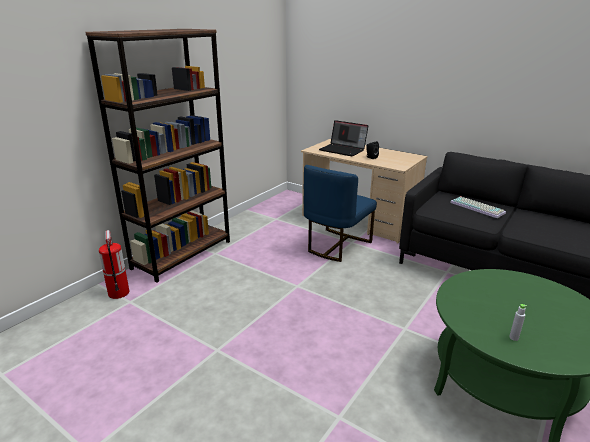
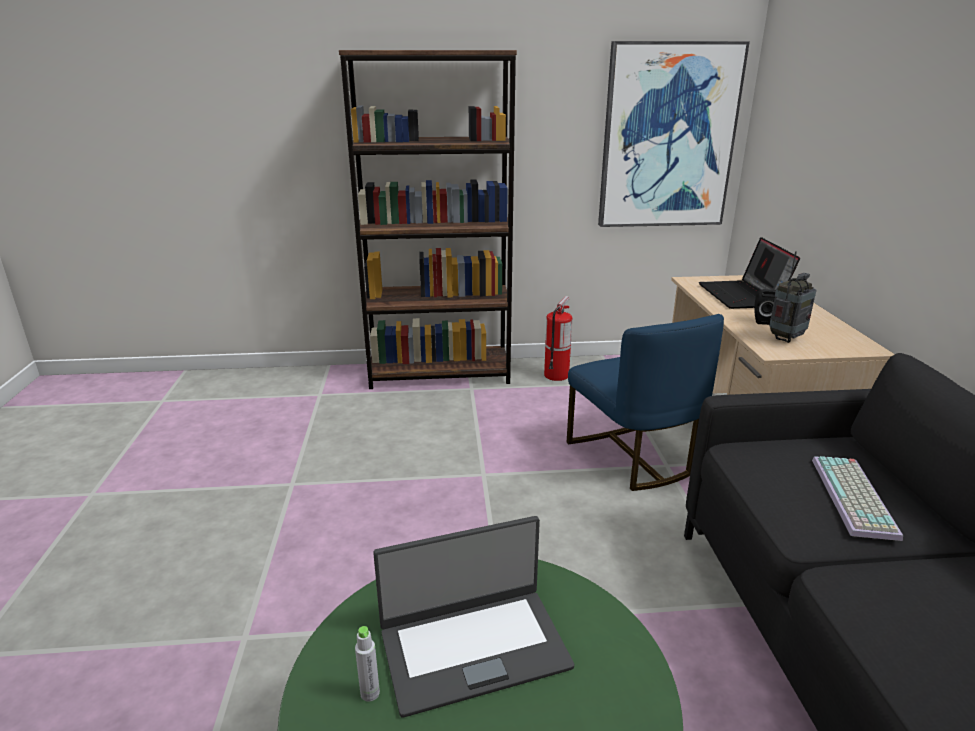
camera: 50 degrees right, 0 degrees up
fire extinguisher [99,230,129,299] -> fire extinguisher moved to [544,296,572,381]
blue chair [304,165,377,262] -> blue chair turned 105 degrees counterclockwise [567,314,724,491]
none -> laptop [373,516,574,718]
none -> picture [598,41,750,227]
none -> radio [769,251,816,343]

